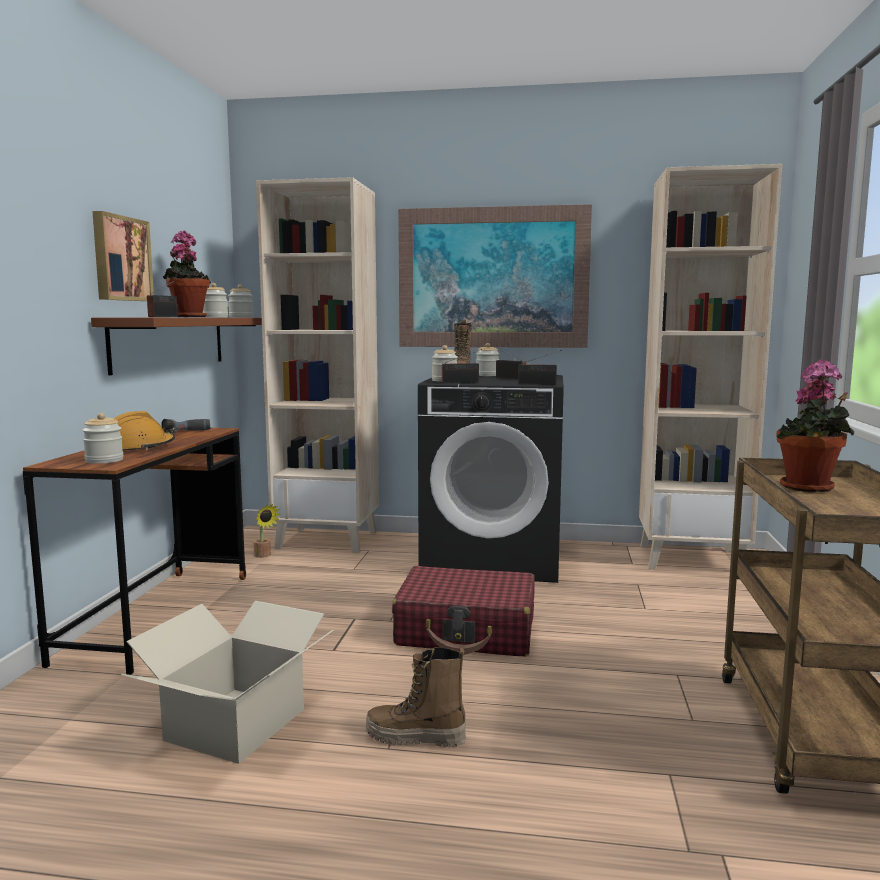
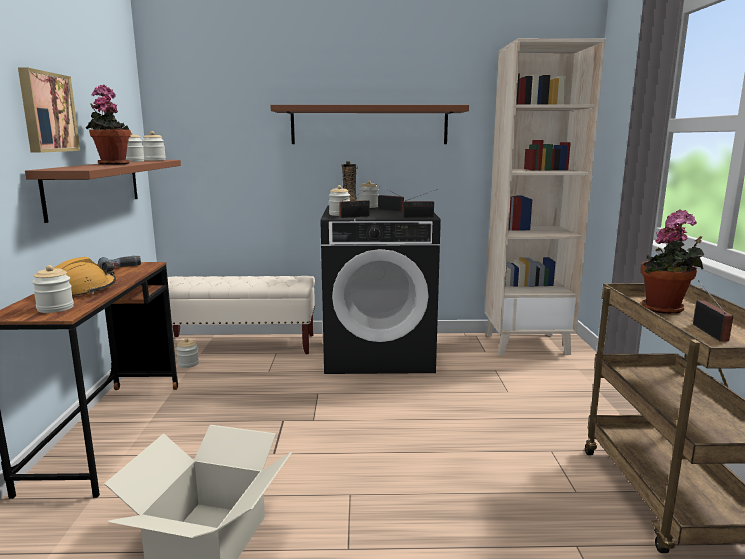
camera: 10 degrees left, 5 degrees up
radio [147,281,178,317] -> radio moved to [693,280,733,342]
potted plant [253,504,281,558] -> jar [176,338,199,368]
beige bookcase [256,177,379,553] -> beige bench [167,276,315,354]
boot [366,647,466,747] -> none
red suitcase [392,566,534,657] -> none
picture [398,204,592,348] -> brown shelf [270,105,469,144]

